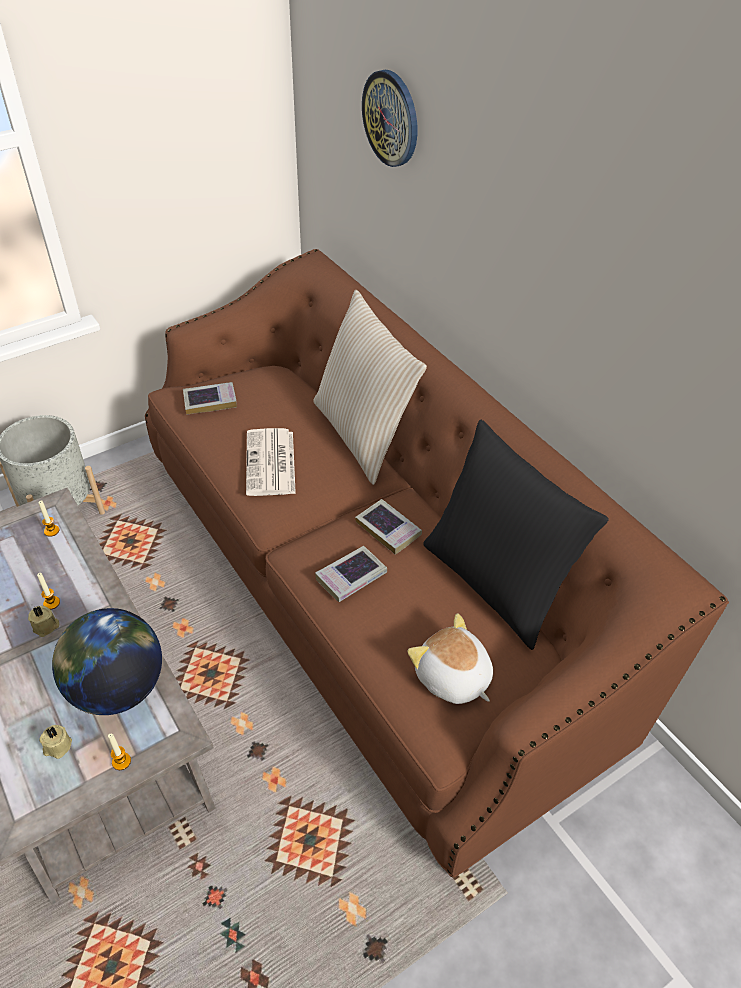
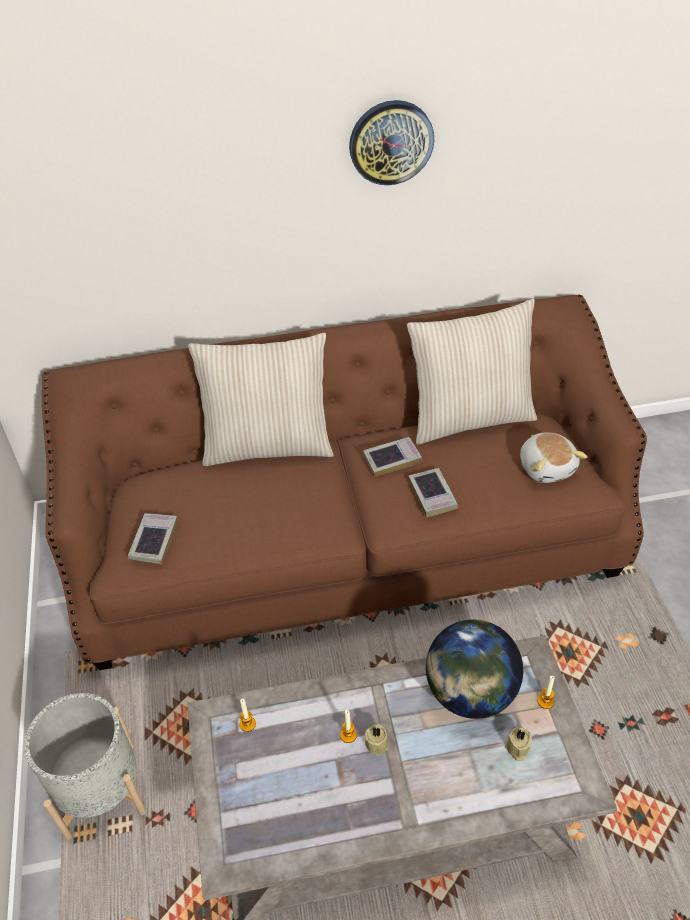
camera: 65 degrees left, 0 degrees up
newspaper [246,428,296,496] -> none
wall clock [362,70,417,167] -> wall clock moved to [349,100,434,185]
plush toy [407,614,493,704] -> plush toy turned 90 degrees counterclockwise [520,433,588,483]
black pillow [423,420,609,650] -> beige pillow [407,299,537,445]

